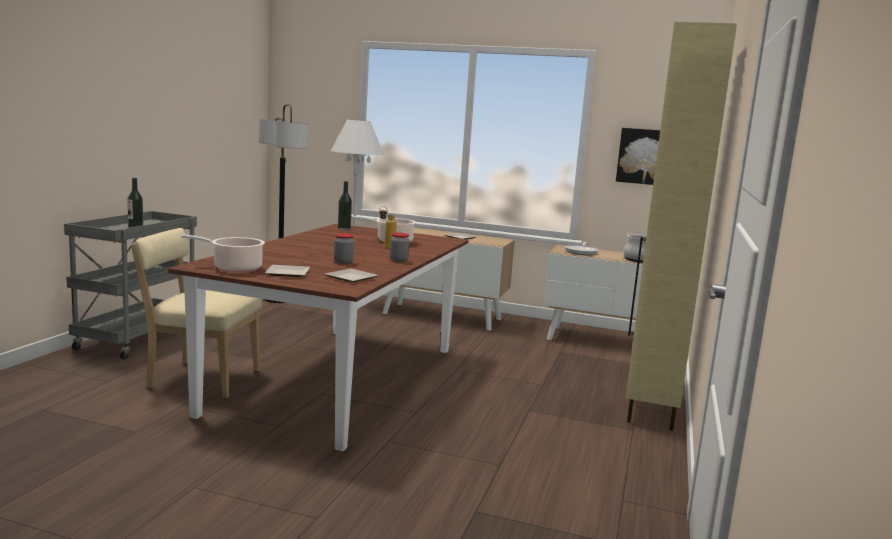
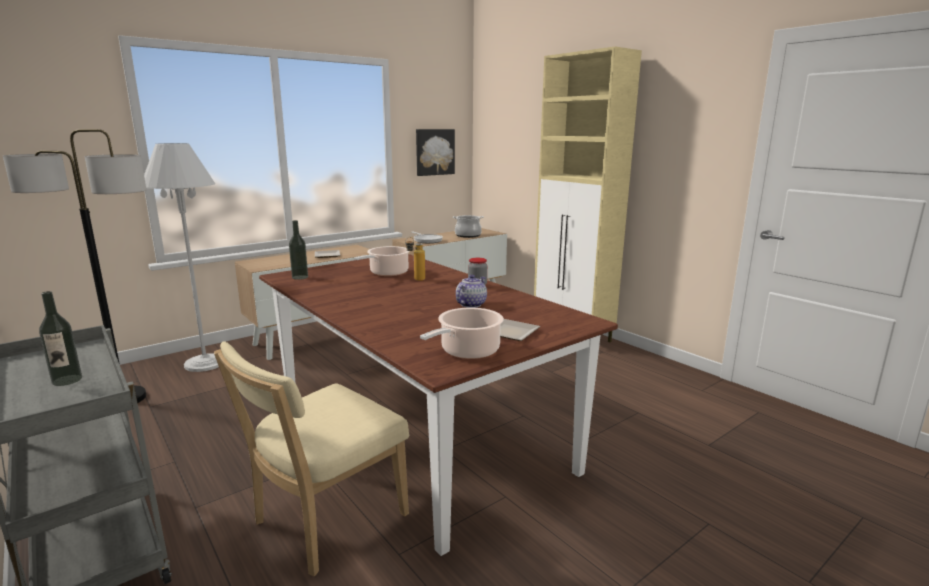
camera: 55 degrees left, 5 degrees up
plate [325,269,379,283] -> none
jar [334,233,354,264] -> teapot [456,275,487,308]

